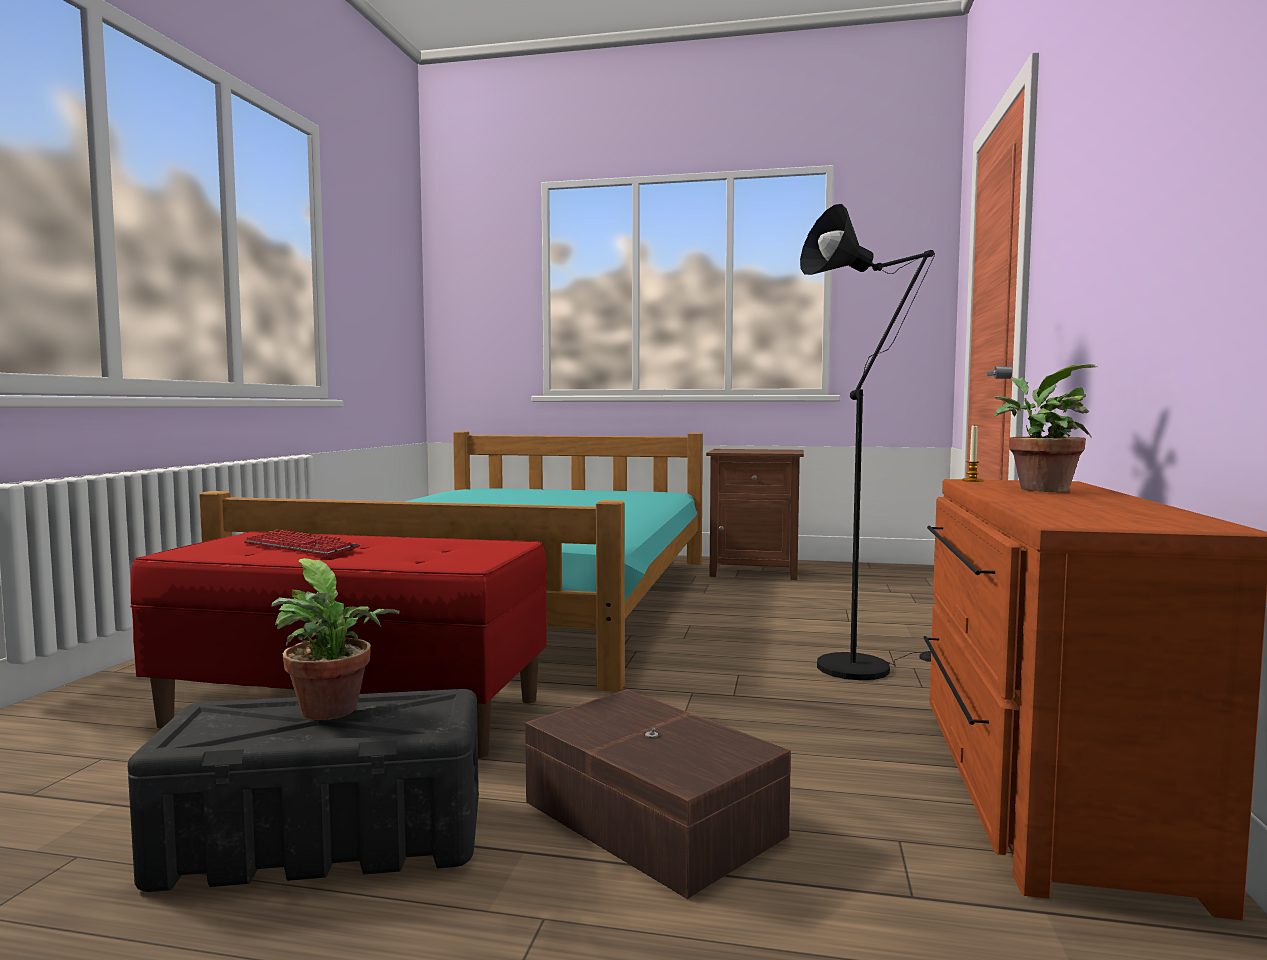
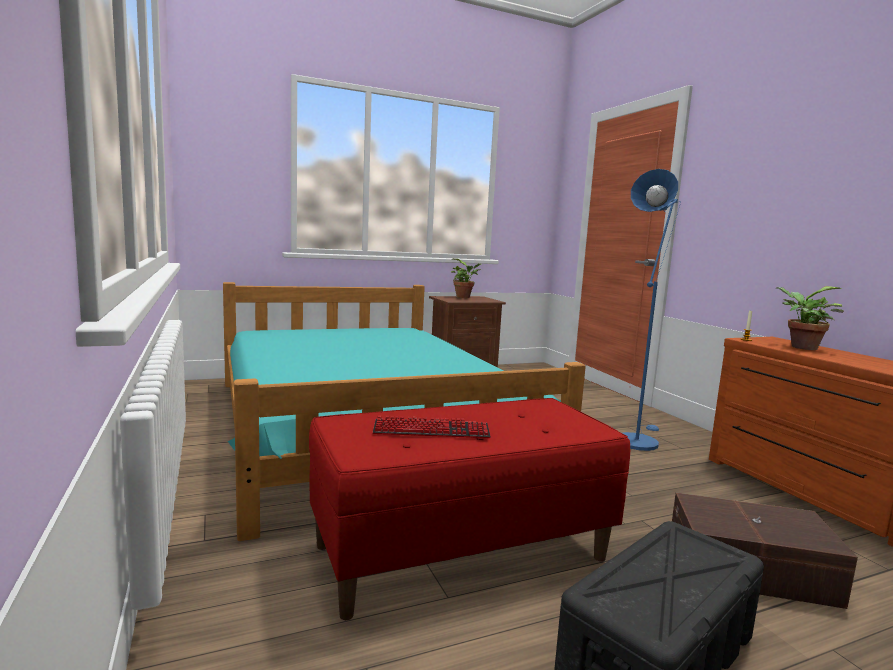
camera: 35 degrees left, 5 degrees up
potted plant [271,558,400,720] -> potted plant moved to [451,259,482,298]
black floor lamp [800,204,935,680] -> blue floor lamp [623,169,681,451]

